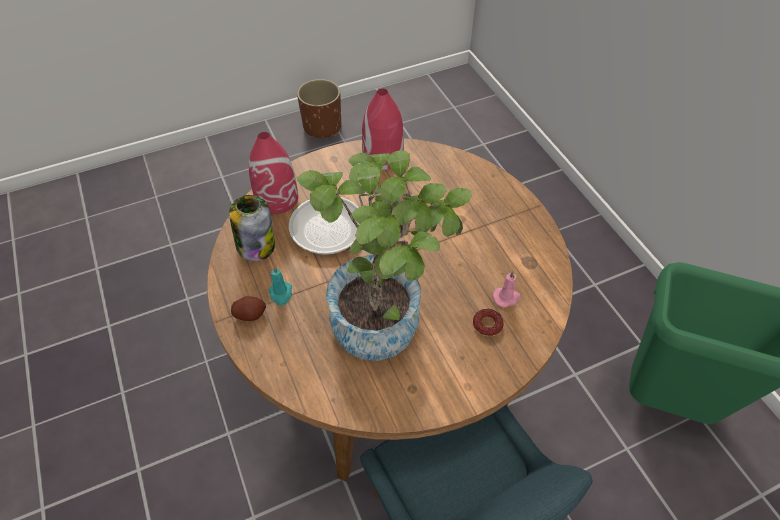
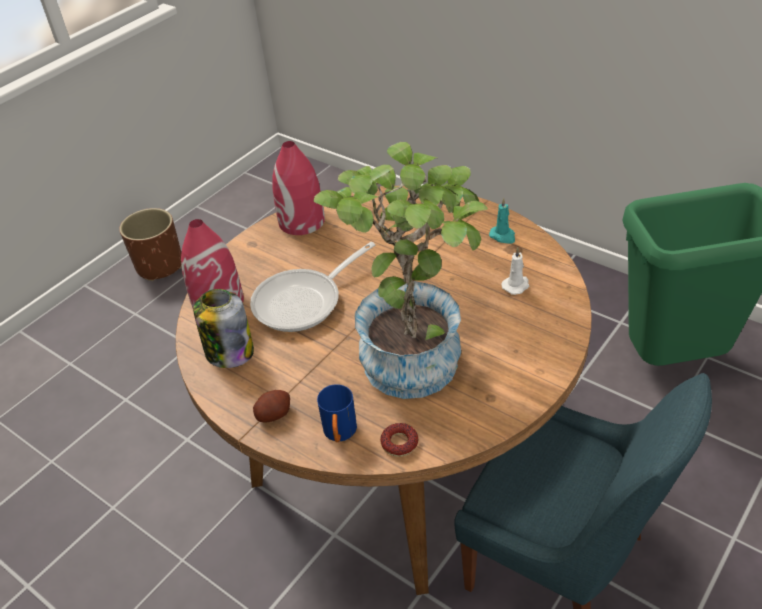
camera: 25 degrees left, 10 degrees down
turquoise candle [269,266,292,306] -> turquoise candle moved to [489,198,515,244]
donut [473,309,504,337] -> donut moved to [380,423,419,457]
pink candle [493,271,521,308] -> white candle [501,248,530,295]
none -> blue mug [317,384,357,442]

